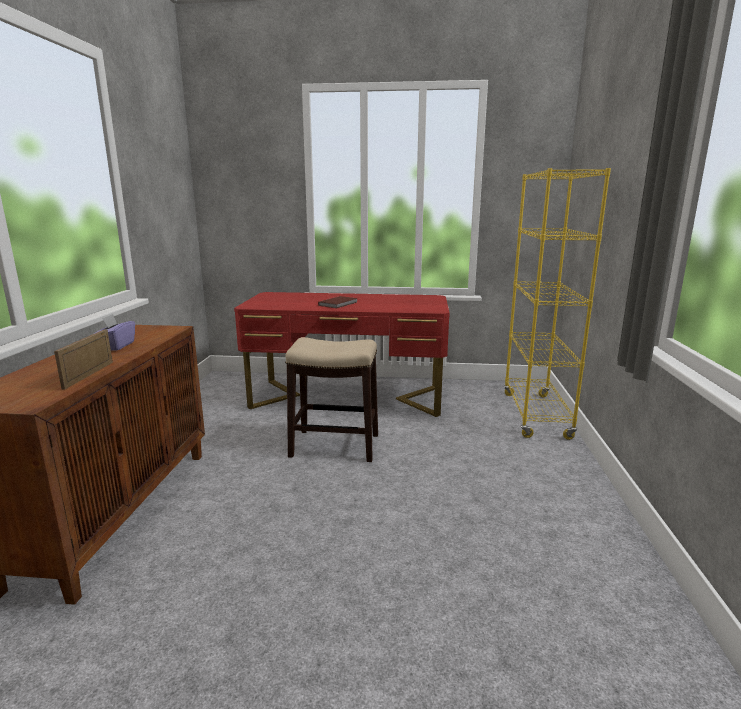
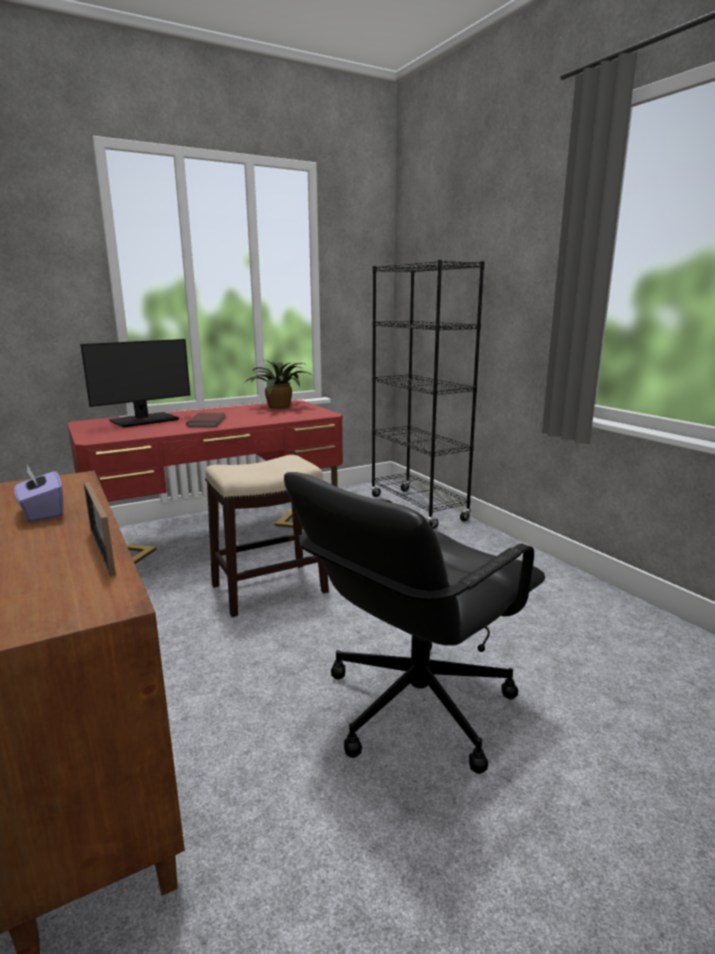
camera: 35 degrees left, 0 degrees up
yellow bookcase [503,168,611,440] -> black bookcase [371,260,485,529]
none -> monitor [80,339,191,428]
none -> potted plant [243,360,313,409]
none -> black office chair [284,472,545,774]

